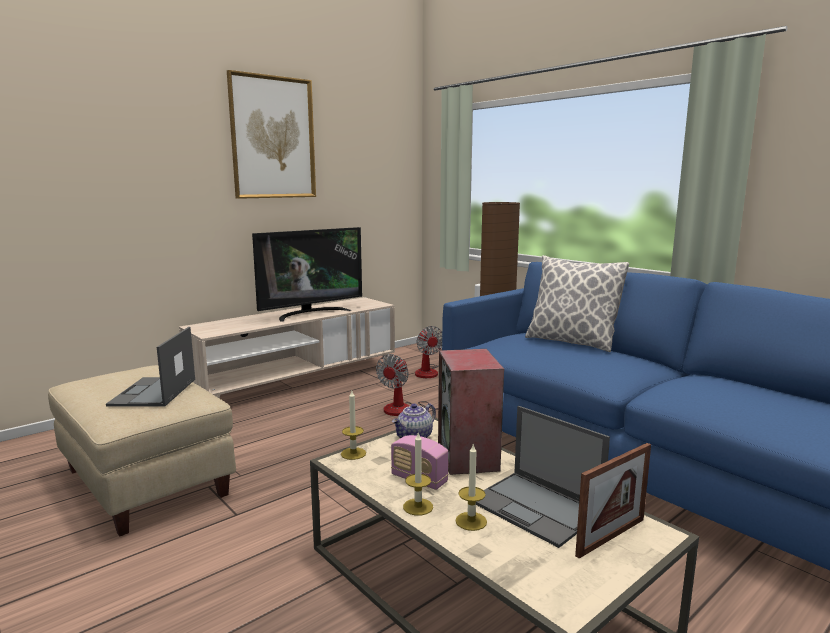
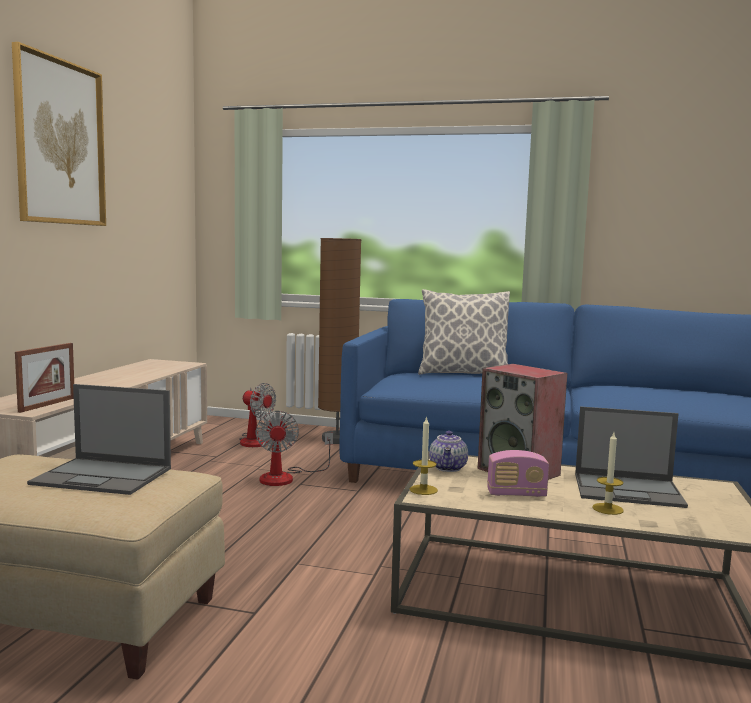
camera: 35 degrees left, 5 degrees down
laptop [106,327,195,407] -> laptop turned 45 degrees counterclockwise [27,384,171,495]
television [252,227,362,322] -> none
candle [403,431,433,516] -> none
picture frame [575,443,651,559] -> picture frame moved to [15,343,74,413]

